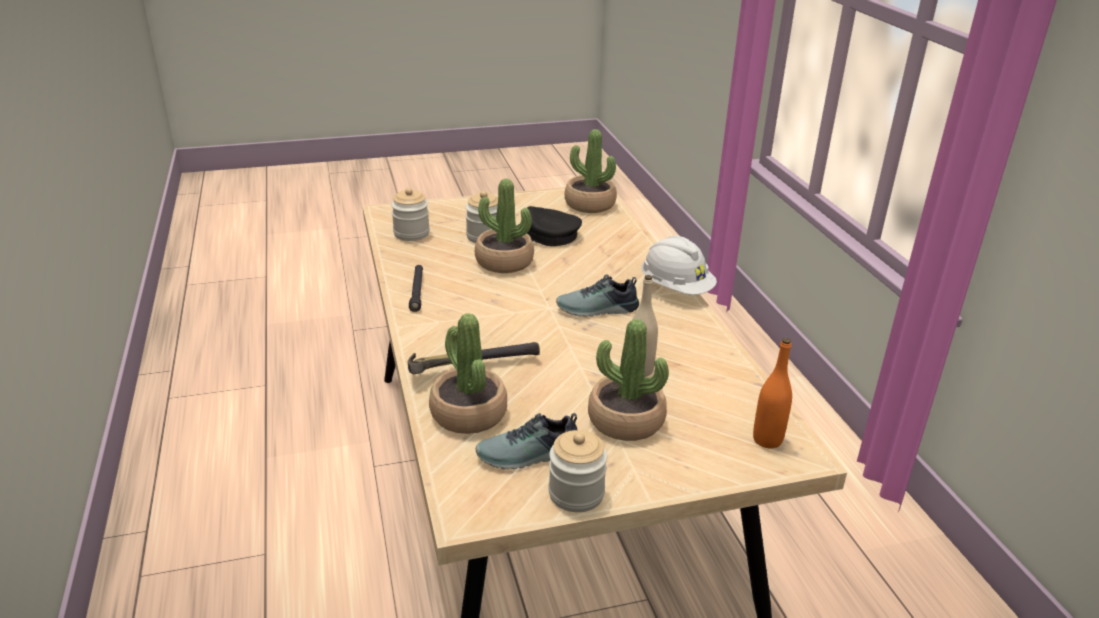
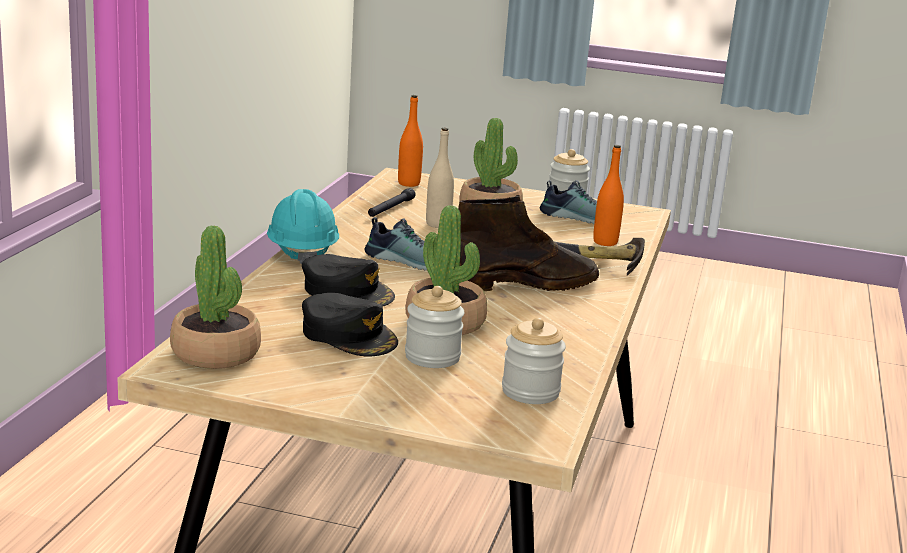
camera: 150 degrees left, 10 degrees down
black flashlight [409,265,423,312] -> black flashlight moved to [368,188,416,217]
potted plant [429,313,507,434] -> orange bottle [593,145,624,246]
white hard hat [641,236,717,295] -> turquoise hard hat [267,189,339,264]
none -> black cap [302,254,395,307]
none -> brown boot [458,195,599,291]

